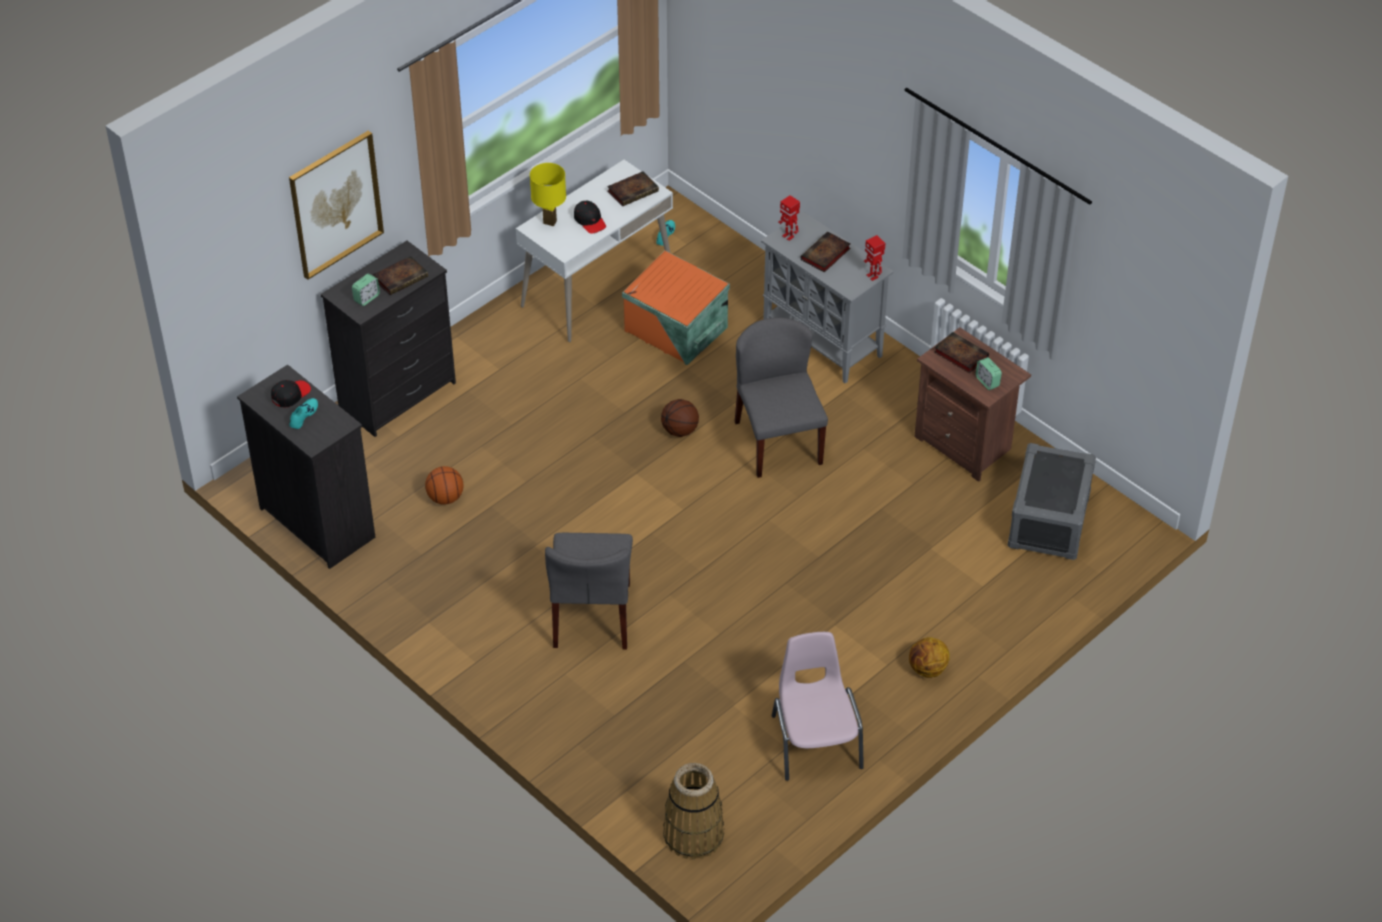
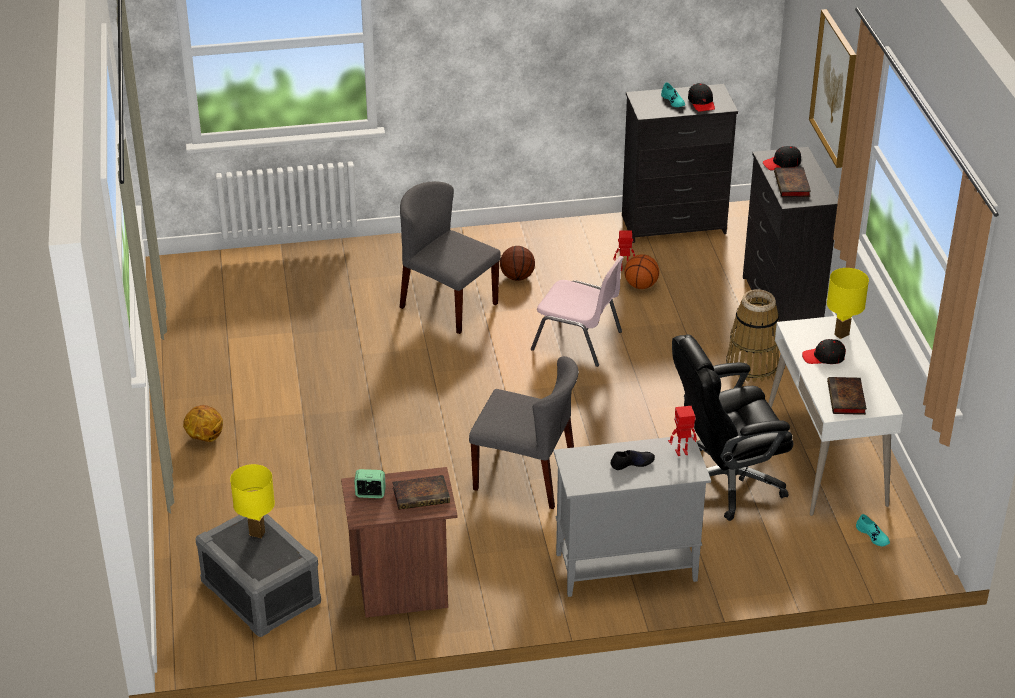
camera: 125 degrees right, 10 degrees down
alarm clock [352,274,380,306] -> black cap [763,146,801,170]
orange storage box [622,250,730,365] -> black office chair [672,335,793,521]
basketball [661,399,699,437] -> basketball moved to [500,246,535,281]
basket [663,763,724,860] -> basket moved to [726,289,779,382]
pink chair [772,632,864,781] -> pink chair moved to [531,256,624,367]
book [801,231,850,273] -> black shoe [611,450,655,470]
toy robot [864,235,885,281] -> toy robot moved to [613,230,635,271]
none -> yellow table lamp [230,464,275,538]

